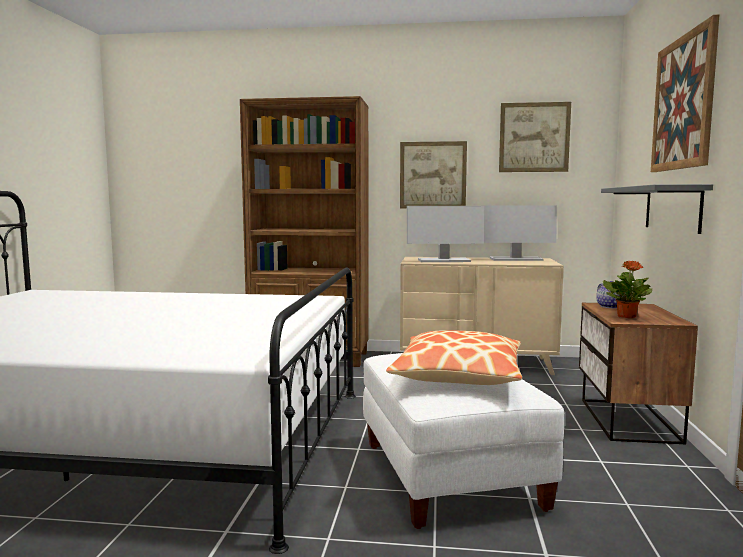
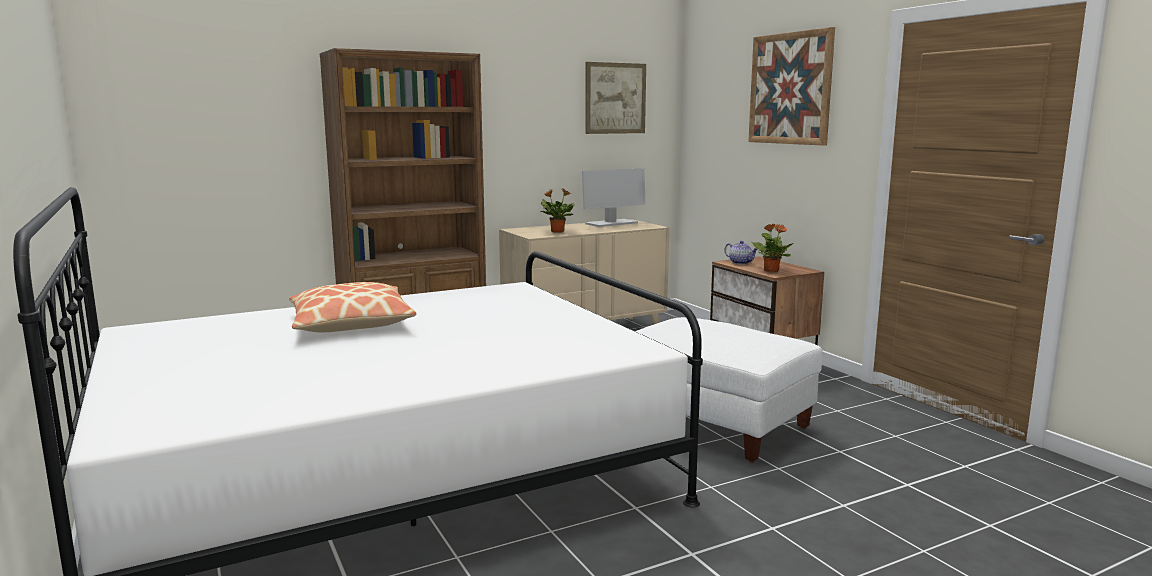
camera: 35 degrees left, 5 degrees up
pillow [386,330,522,385] -> pillow moved to [289,282,416,332]
picture [400,141,467,209] -> none
monitor [407,206,484,262] -> potted plant [540,188,574,233]
grey shelf [601,184,713,234] -> none

